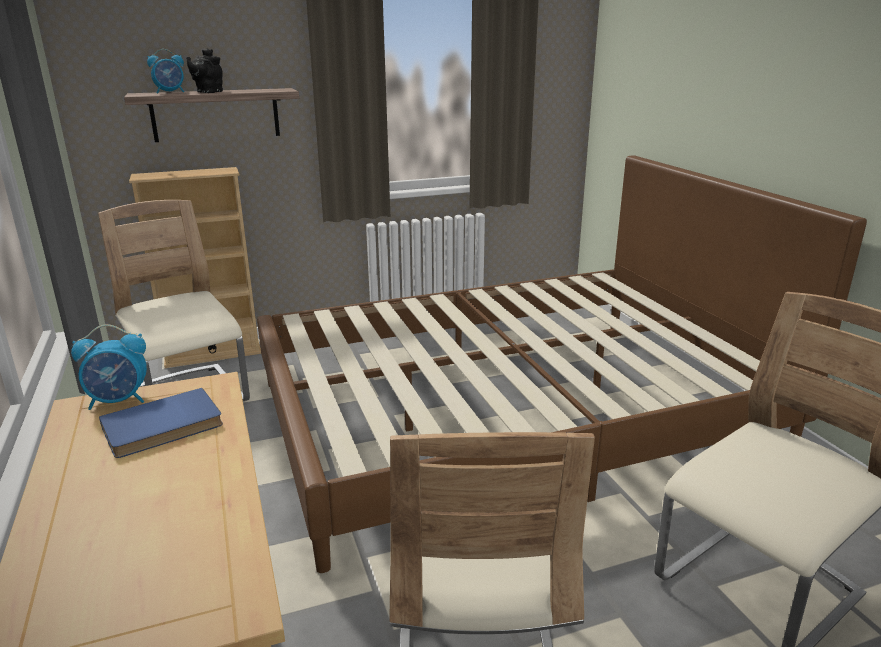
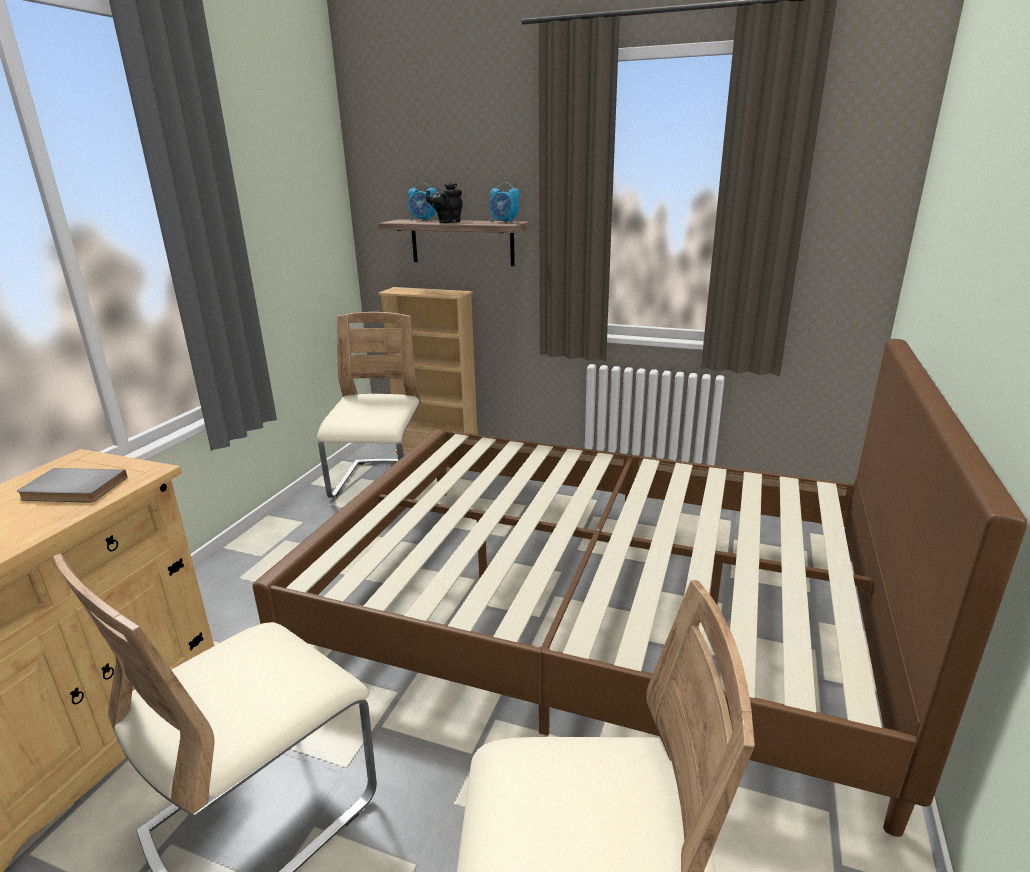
camera: 40 degrees right, 0 degrees up
alarm clock [71,325,147,410] -> alarm clock moved to [489,182,520,223]
blue book [99,388,223,458] -> grey book [17,468,128,503]

